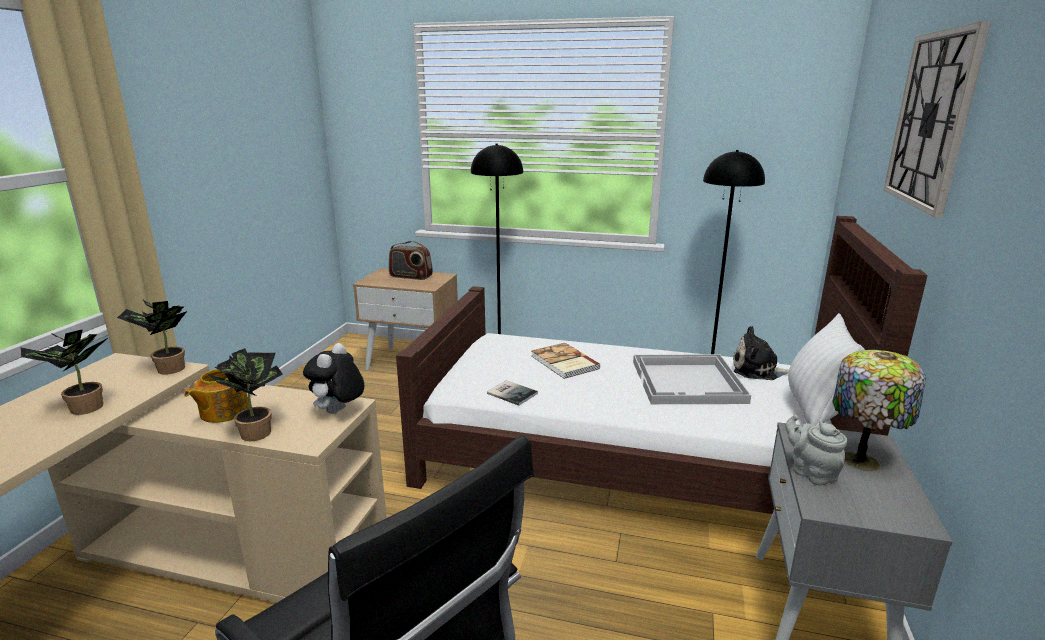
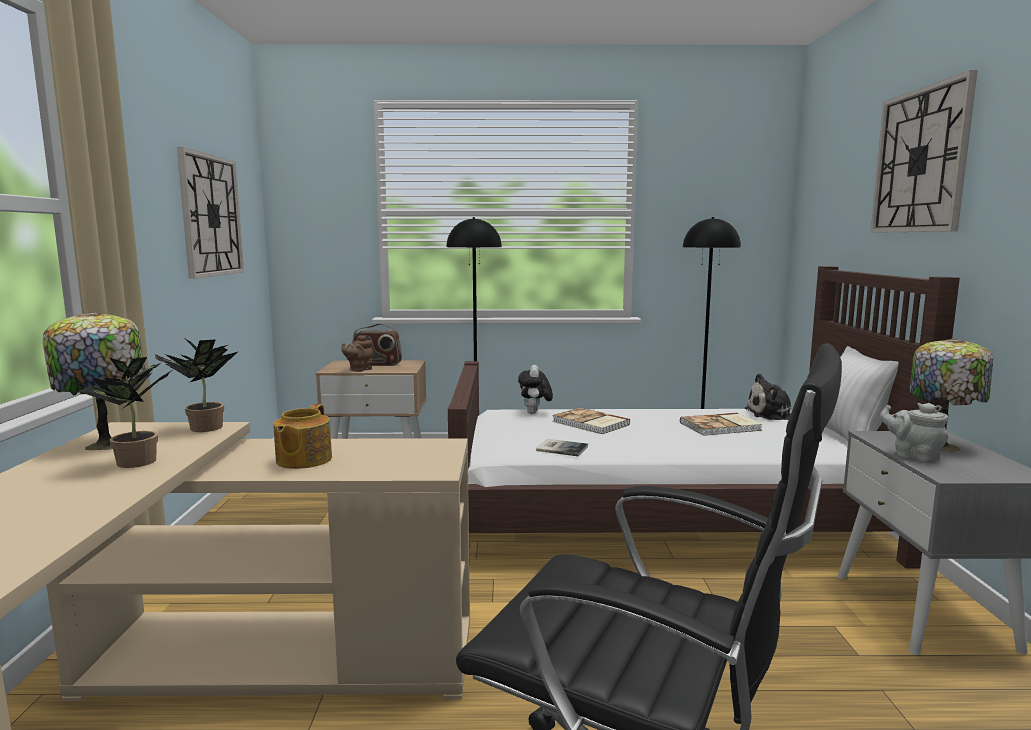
camera: 15 degrees left, 10 degrees down
potted plant [208,348,283,441] -> none
plush toy [303,343,364,414] -> plush toy moved to [518,365,553,414]
white tray [633,354,751,404] -> book [680,413,762,436]
none -> table lamp [42,311,145,451]
none -> wall clock [177,147,244,279]
none -> brown teapot [342,335,373,372]

